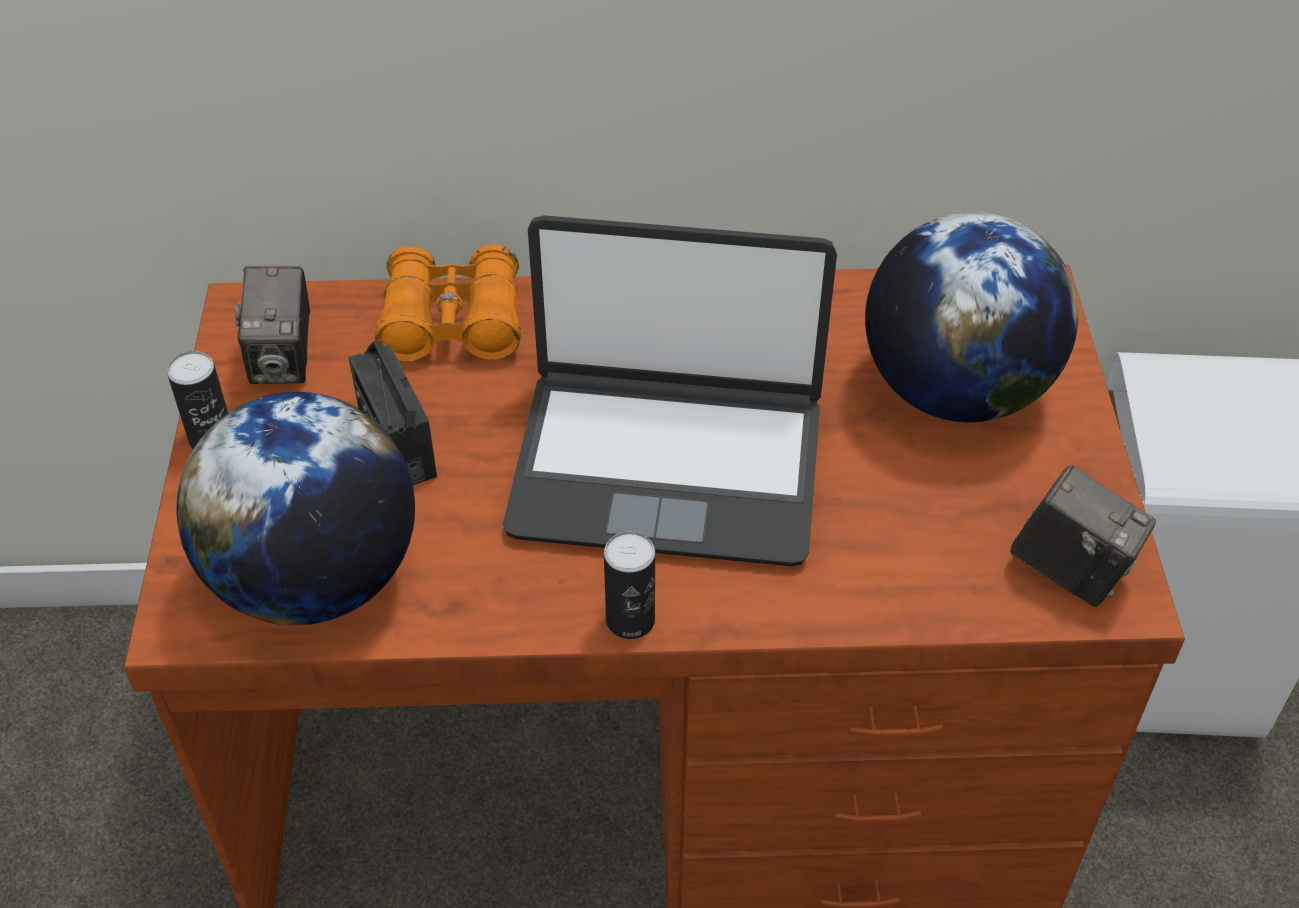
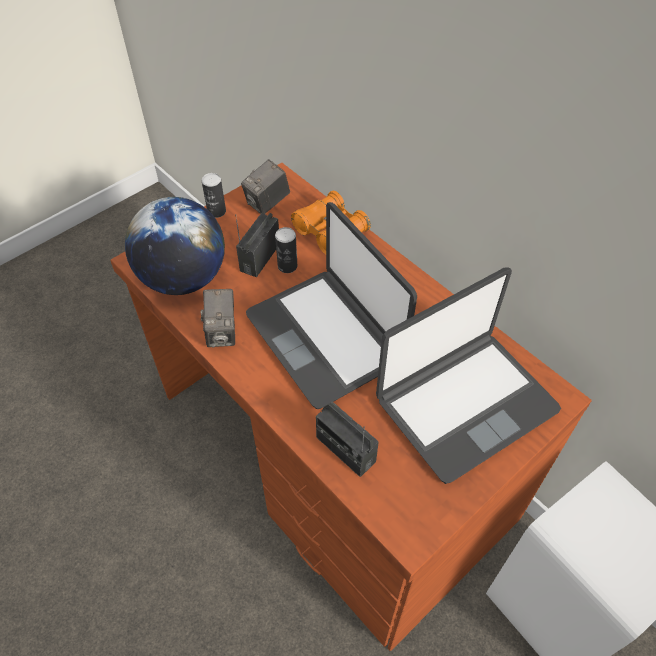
camera: 50 degrees right, 5 degrees up
can [604,531,655,639] -> can moved to [275,227,297,273]
globe [865,212,1078,422] -> laptop [376,267,561,484]
camera [1010,466,1156,607] -> camera moved to [201,289,235,348]
none -> radio [316,402,379,477]

